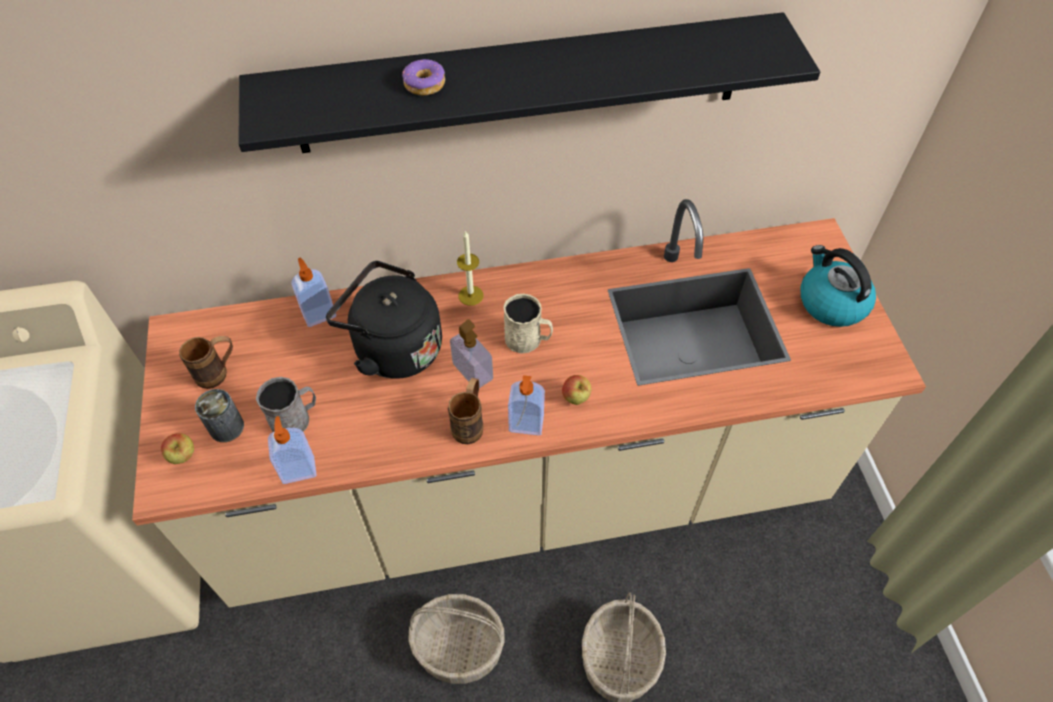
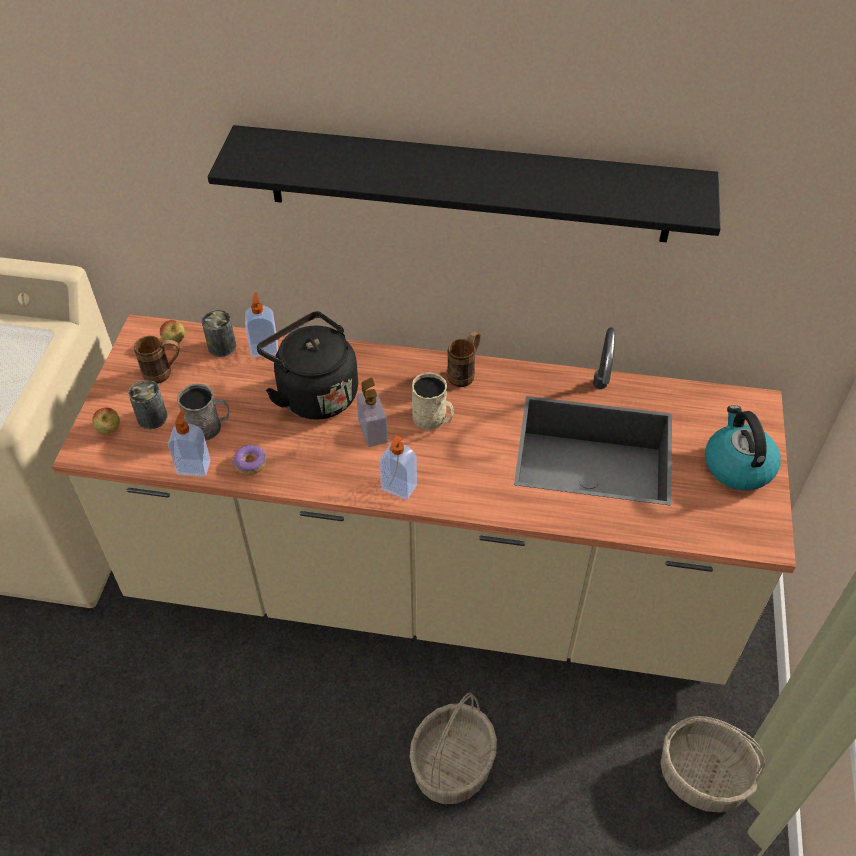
camera: 20 degrees right, 5 degrees down
donut [402,59,445,95] -> donut moved to [233,445,266,475]
basket [408,594,505,684] -> basket moved to [660,716,765,813]
brown mug [448,378,483,444] -> brown mug moved to [447,331,481,387]
candle [457,230,483,306] -> none
apple [562,375,591,405] -> apple moved to [160,320,185,345]
none -> can [202,310,236,357]

